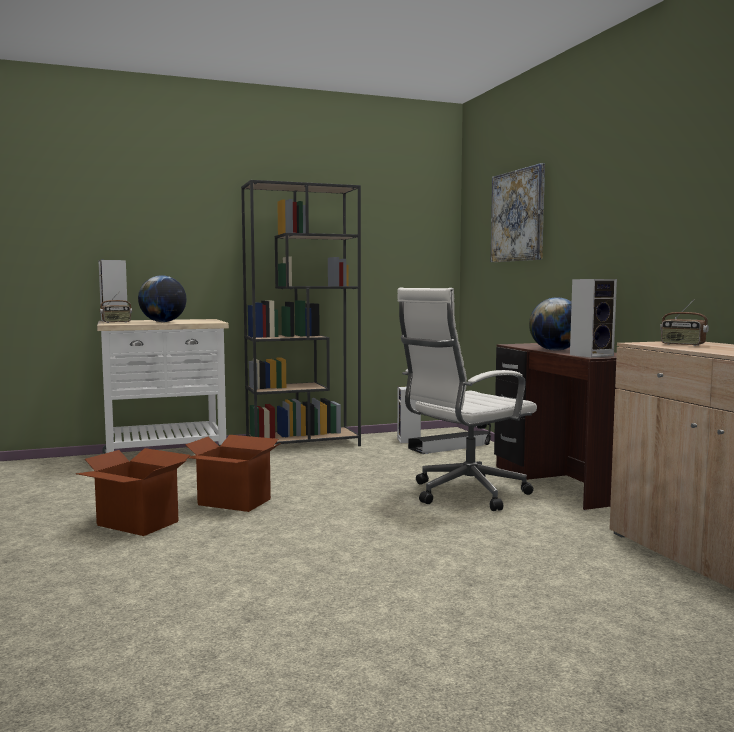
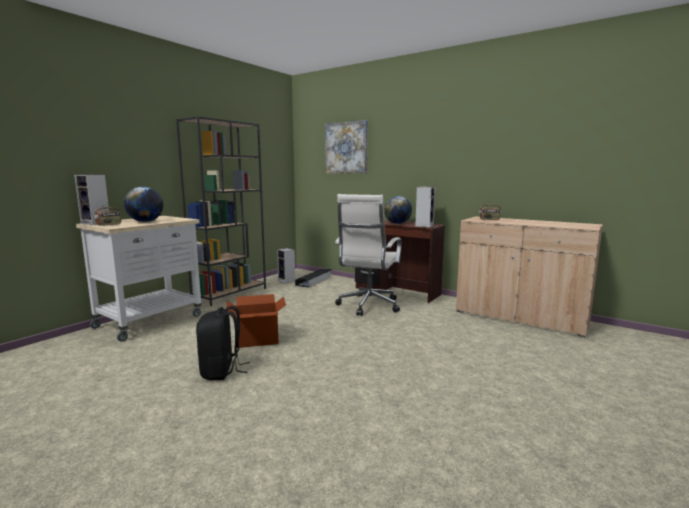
camera: 35 degrees left, 5 degrees up
cardboard box [76,448,191,536] -> black backpack [196,306,250,380]

